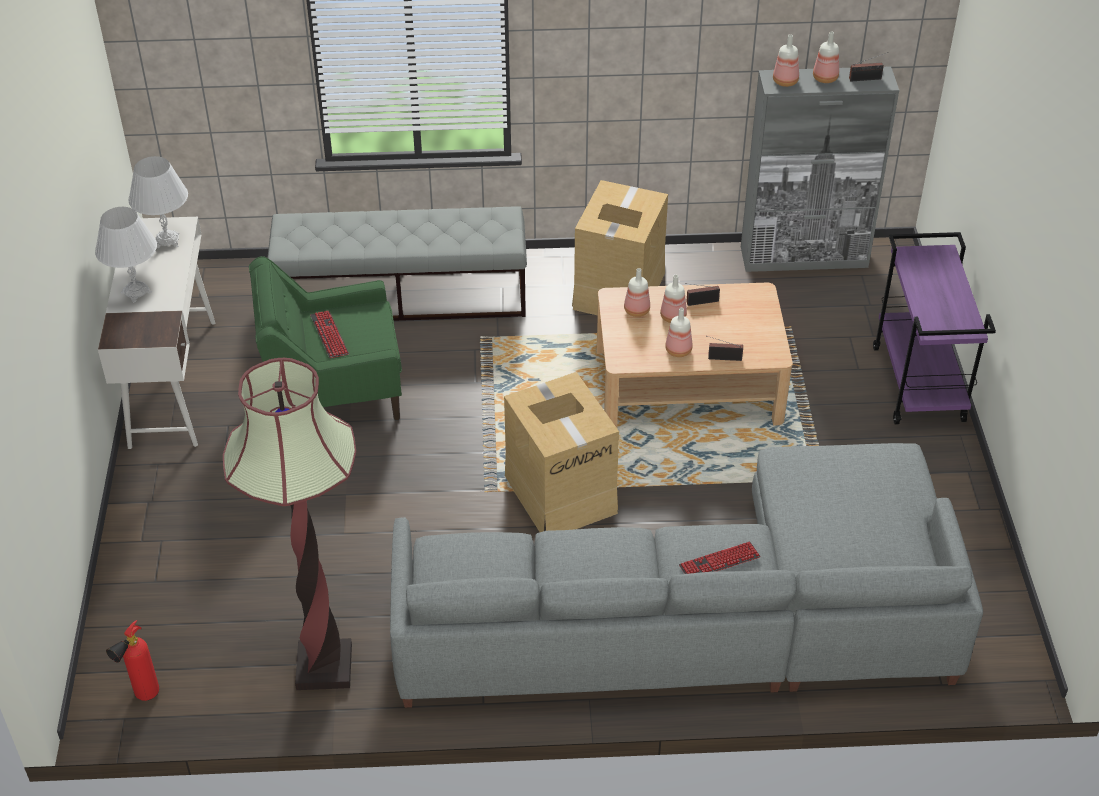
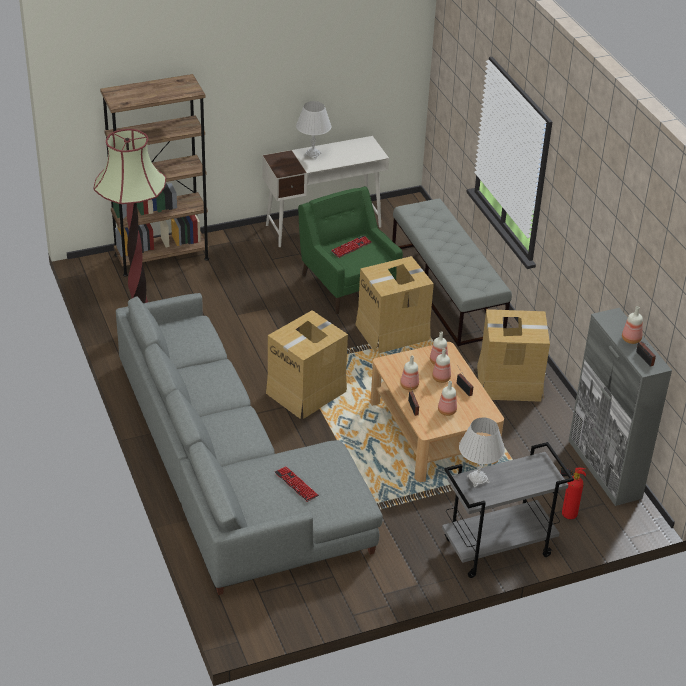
camera: 70 degrees right, 5 degrees down
fire extinguisher [106,620,159,701] -> fire extinguisher moved to [560,467,586,519]
white table lamp [128,156,188,248] -> white table lamp moved to [459,417,505,487]
keyboard [679,541,761,574] -> keyboard moved to [275,466,319,502]
bottle [773,34,799,87] -> bottle moved to [438,381,457,416]
purple cart [873,232,996,424] -> grey cart [442,442,574,578]
none -> brown bookcase [100,74,209,277]
none -> cardboard box [356,256,434,354]

